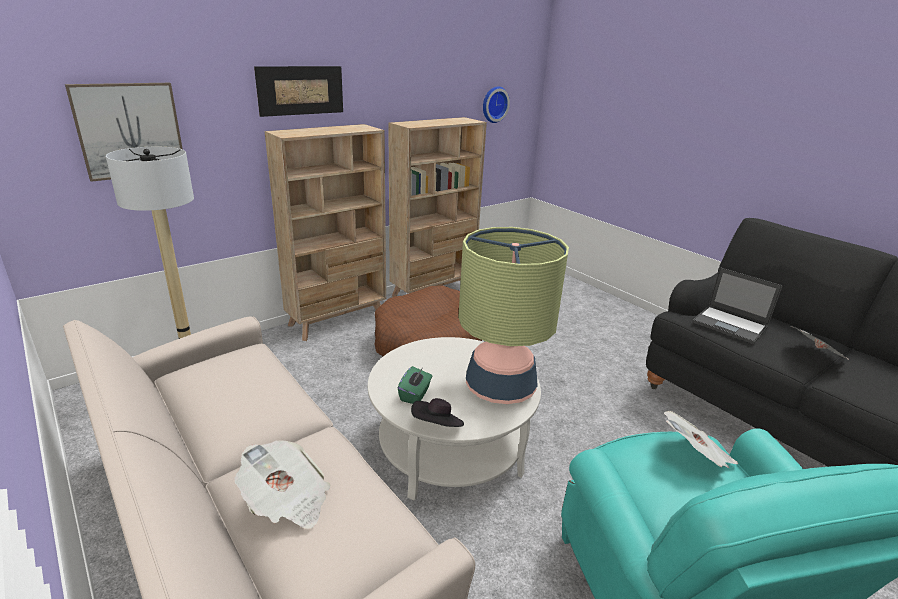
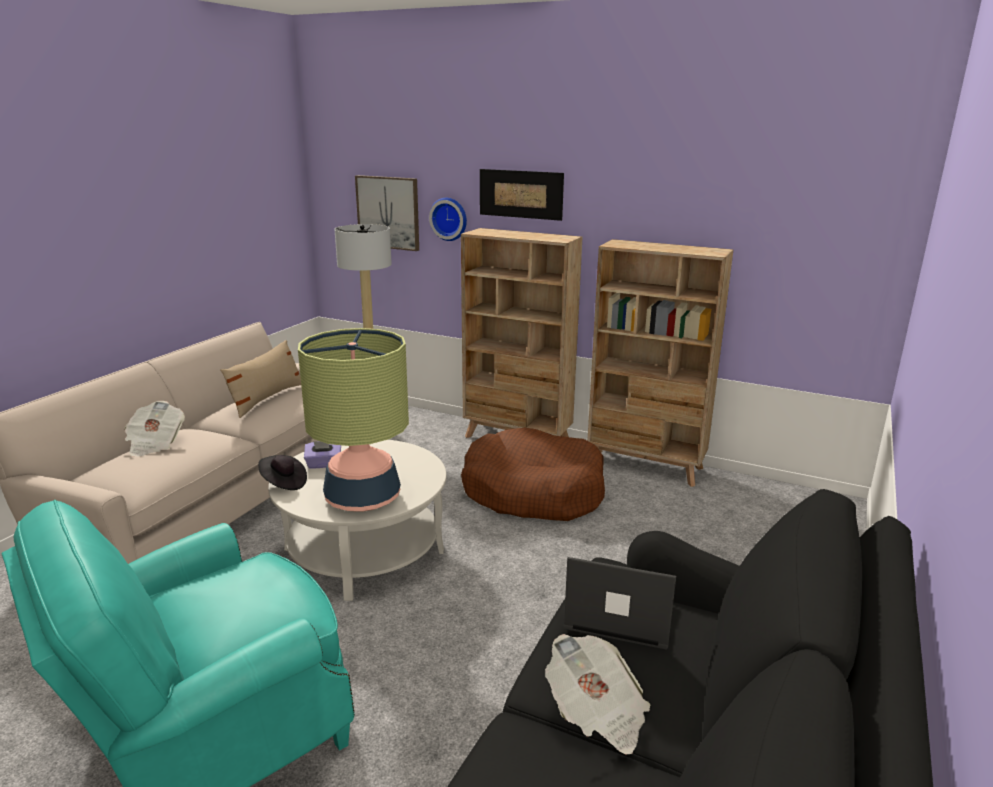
camera: 65 degrees right, 5 degrees down
green tissue box [398,366,432,404] -> purple tissue box [304,441,341,469]
wall clock [483,86,510,123] -> wall clock moved to [429,198,467,241]
newspaper [664,411,738,468] -> none
laptop [693,267,783,344] -> laptop turned 90 degrees clockwise [563,557,676,650]
none -> beige pillow [220,340,301,418]

